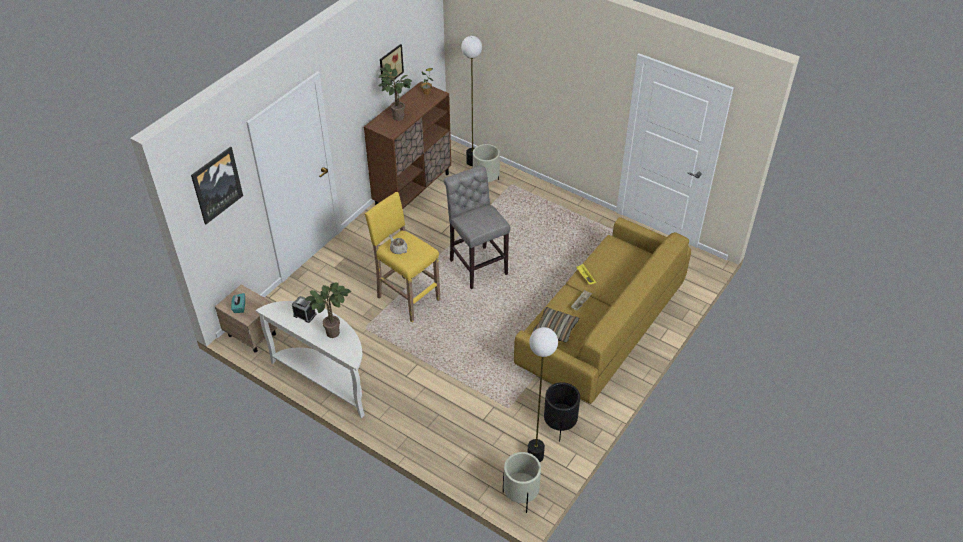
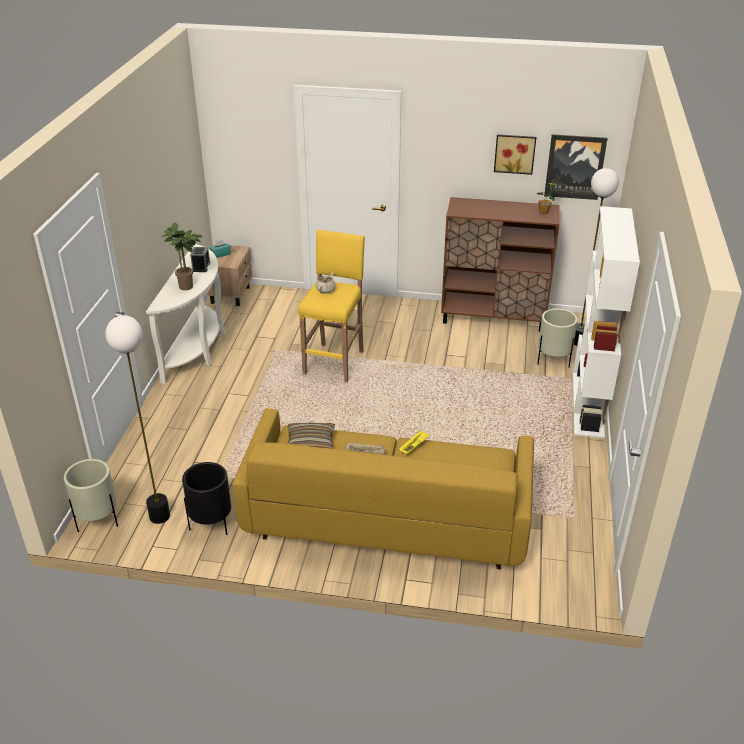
camera: 65 degrees right, 10 degrees down
picture [191,147,243,224] -> picture moved to [544,134,607,200]
potted plant [379,63,412,121] -> none
grey stool [444,165,510,289] -> none
none -> white bookcase [573,206,640,439]

